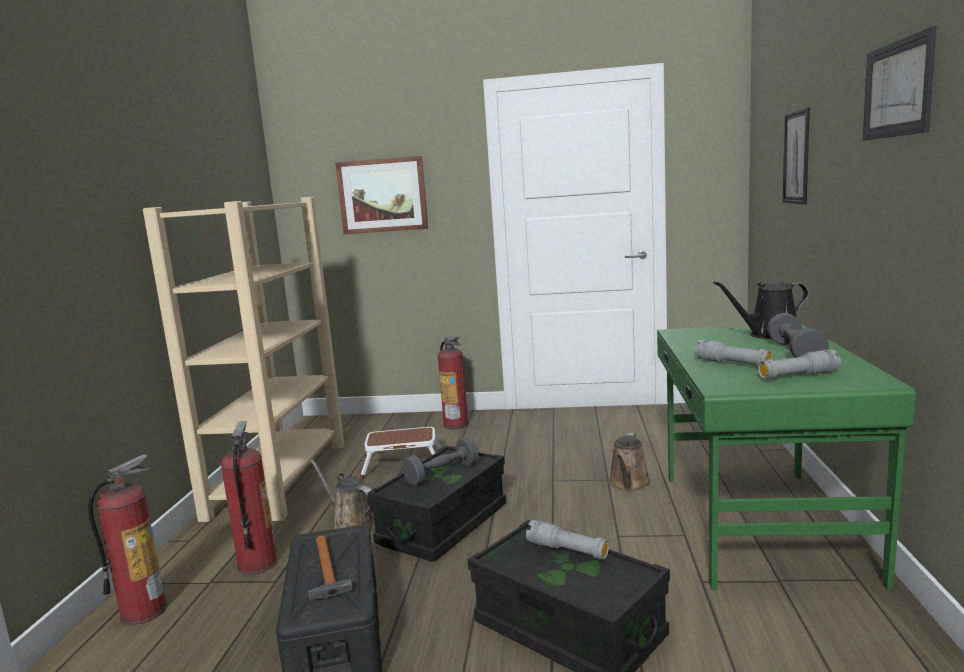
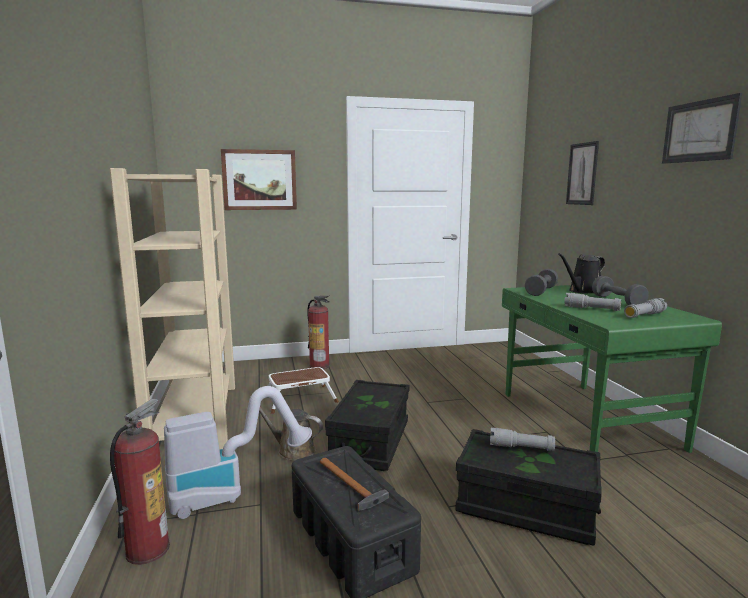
camera: 20 degrees left, 0 degrees up
fire extinguisher [220,421,278,575] -> vacuum cleaner [164,386,312,519]
grey dumbbell [403,437,479,486] -> grey dumbbell moved to [525,269,558,296]
brown watering can [608,433,651,491] -> none

